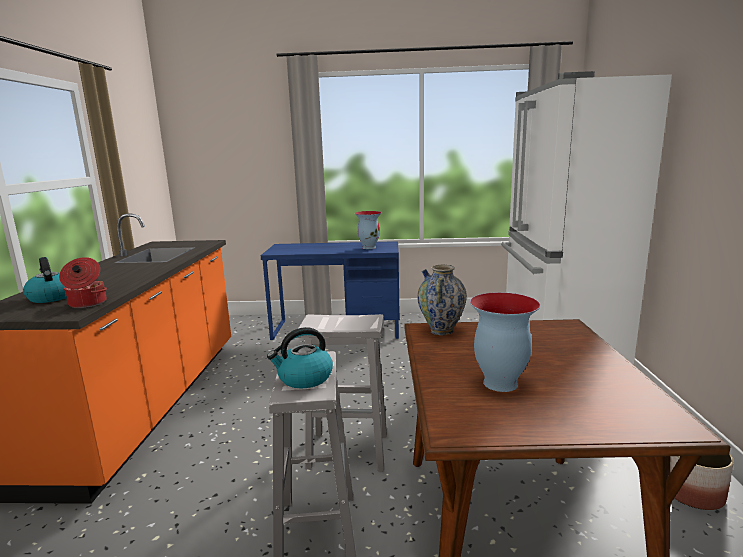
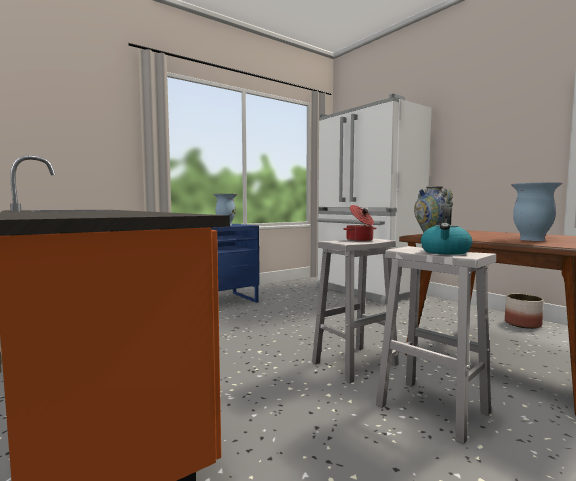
camera: 40 degrees left, 10 degrees down
kettle [23,257,67,303] -> none
cooking pot [59,257,107,308] -> cooking pot moved to [343,205,377,242]

